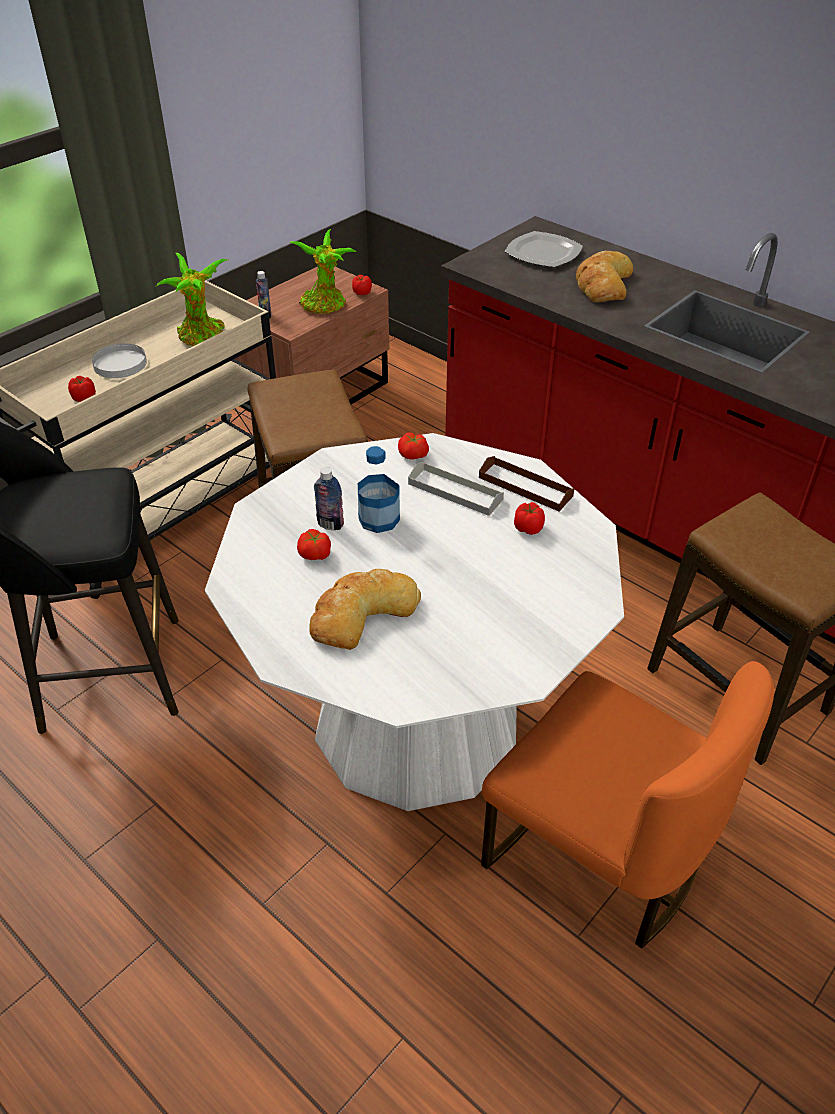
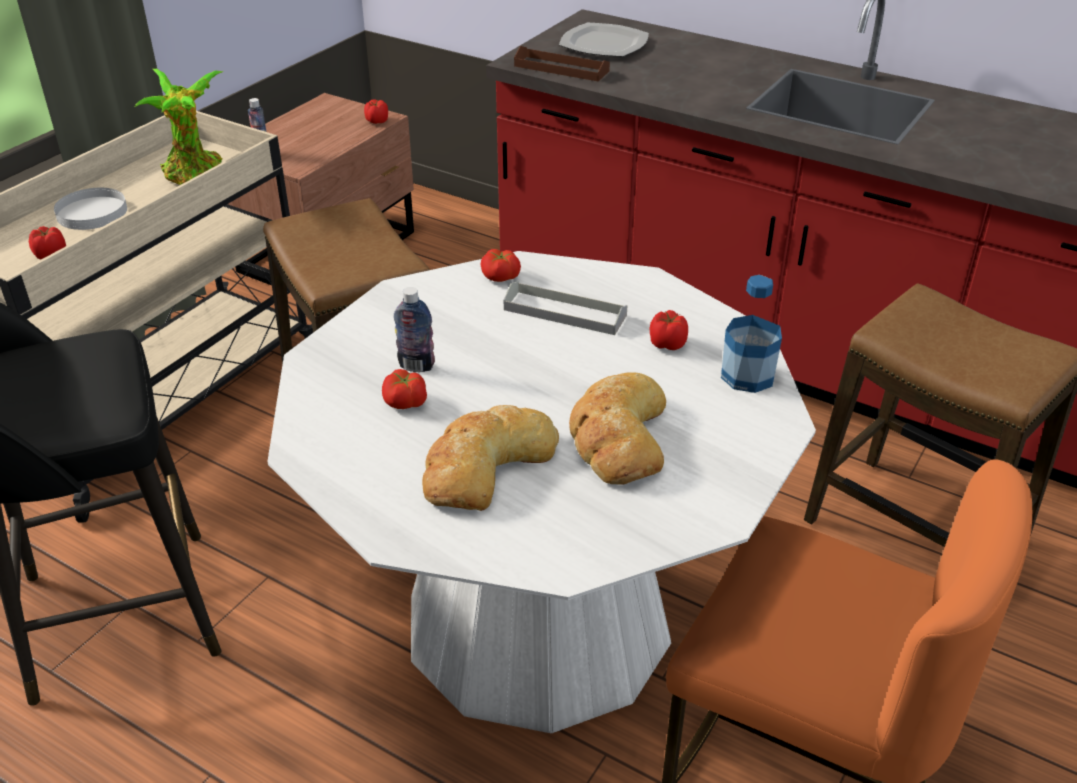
camera: 10 degrees left, 5 degrees down
potted plant [289,229,356,314] -> none
bottle [358,446,400,533] -> bottle moved to [721,275,782,393]
brown tray [479,456,574,511] -> brown tray moved to [514,46,610,82]
bread [576,251,633,302] -> bread moved to [569,372,666,485]

